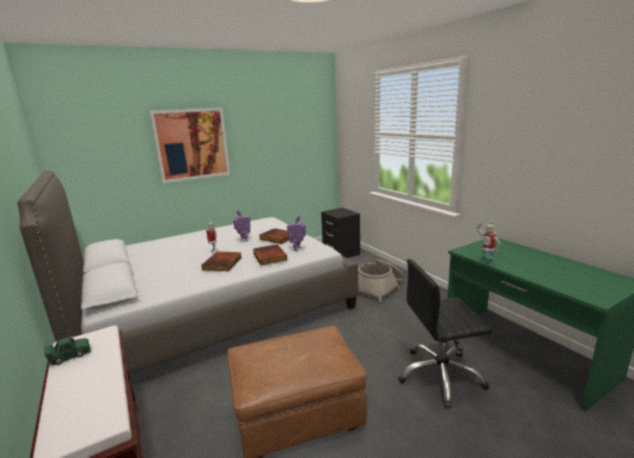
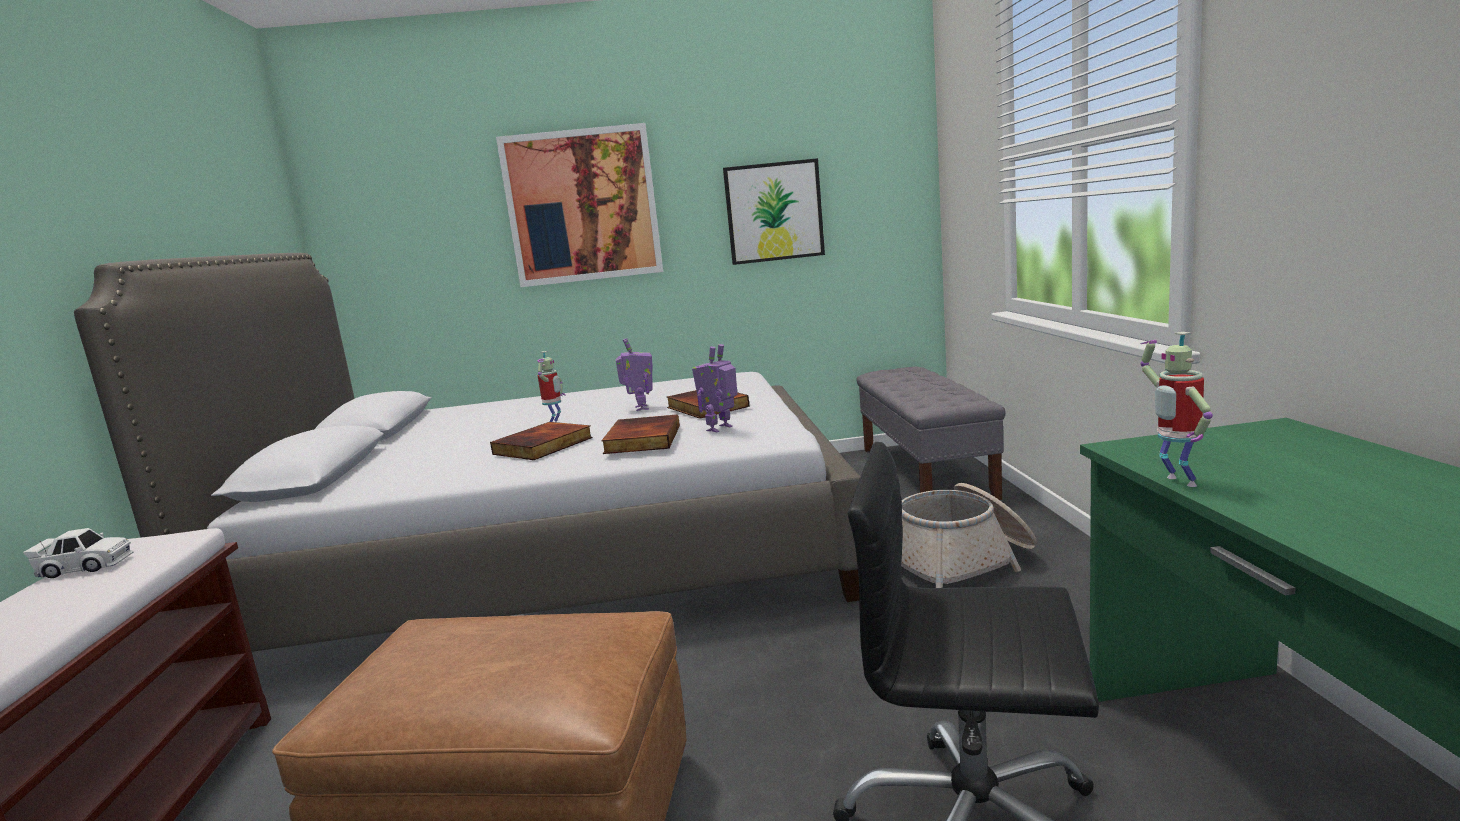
camera: 25 degrees right, 5 degrees down
green toy car [44,337,91,366] -> white toy car [23,528,134,578]
black nightstand [321,208,360,258] -> grey bench [857,367,1006,500]
none -> picture [723,158,825,265]

